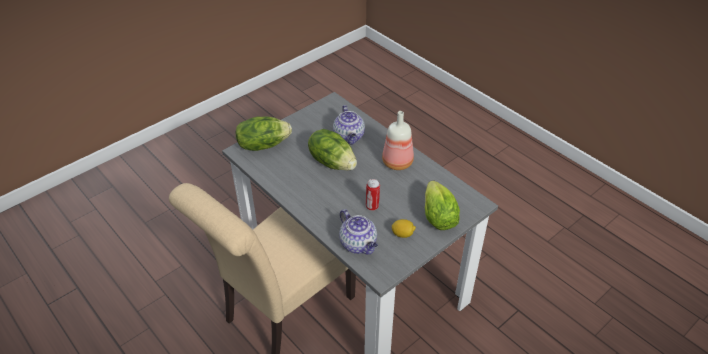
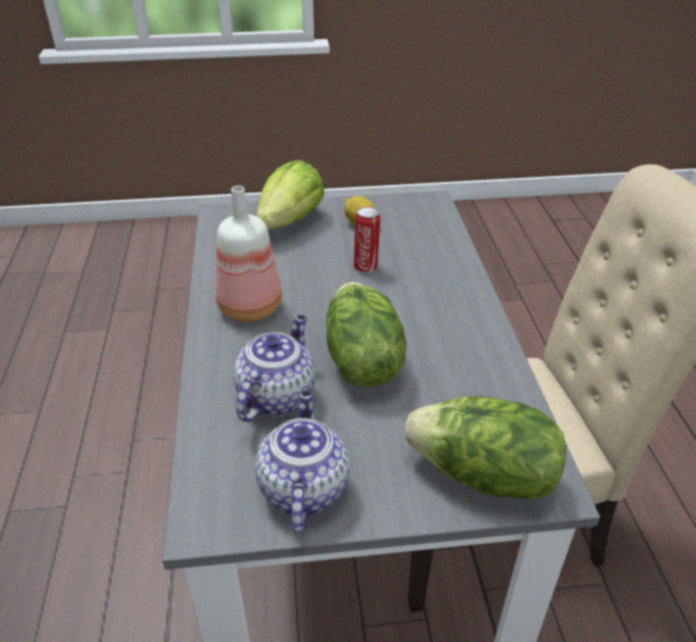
camera: 145 degrees left, 5 degrees down
teapot [339,209,378,255] -> teapot moved to [255,390,350,534]

